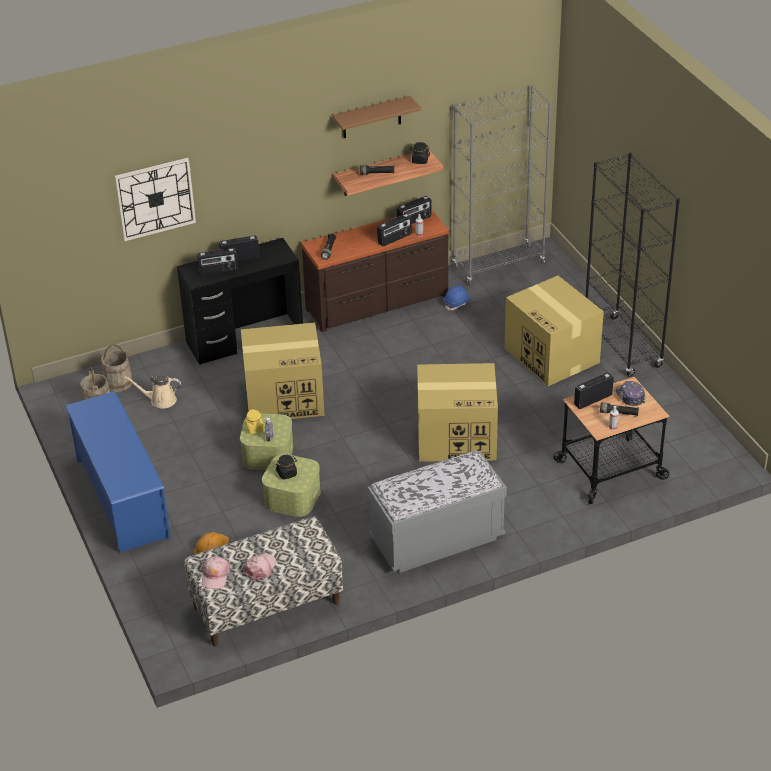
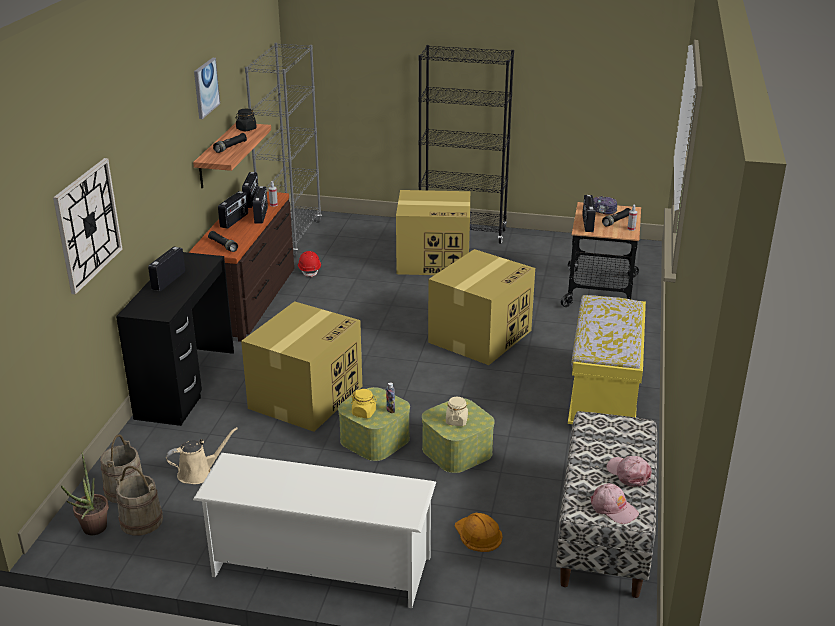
camera: 55 degrees left, 10 degrees down
blue shoe rack [65,391,171,553] -> white shoe rack [193,453,436,608]
beige watering can [124,375,181,409] -> beige watering can turned 150 degrees counterclockwise [166,427,238,484]
radio [197,248,238,276] -> radio moved to [218,191,248,229]
black jar [276,455,297,480] -> beige jar [446,396,468,426]
brown shelf [332,96,421,138] -> picture [194,58,220,119]
grey bench [368,451,507,573] -> yellow bench [568,295,646,424]
blue hard hat [444,286,471,311] -> red hard hat [298,251,321,277]
none -> potted plant [61,453,109,535]

